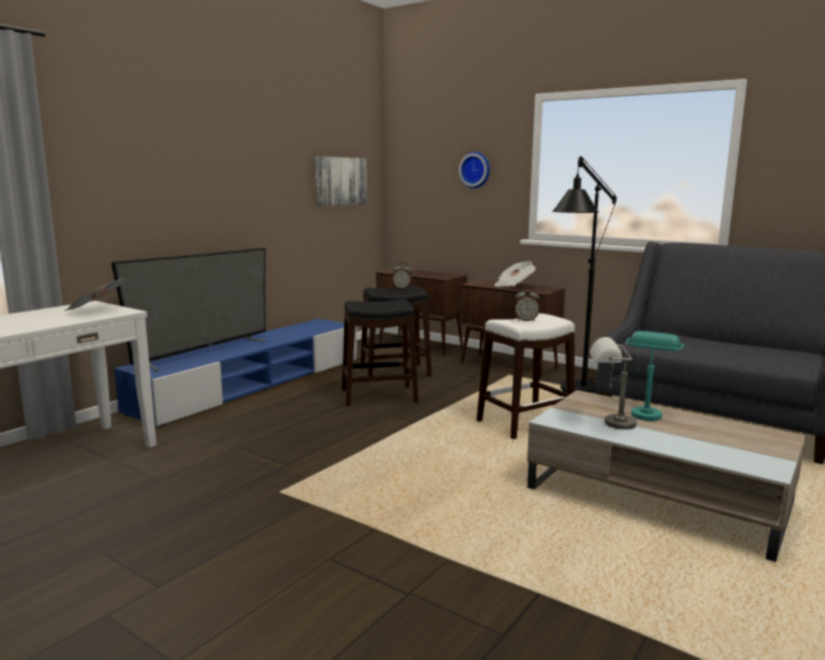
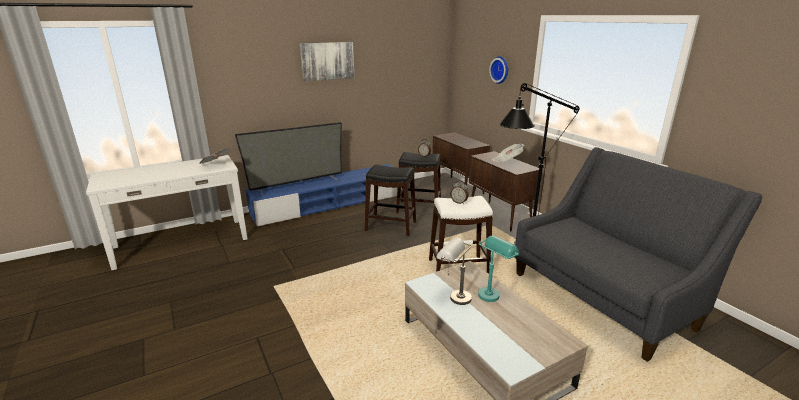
camera: 25 degrees right, 10 degrees up
picture [315,156,367,206] -> picture moved to [300,42,354,81]

